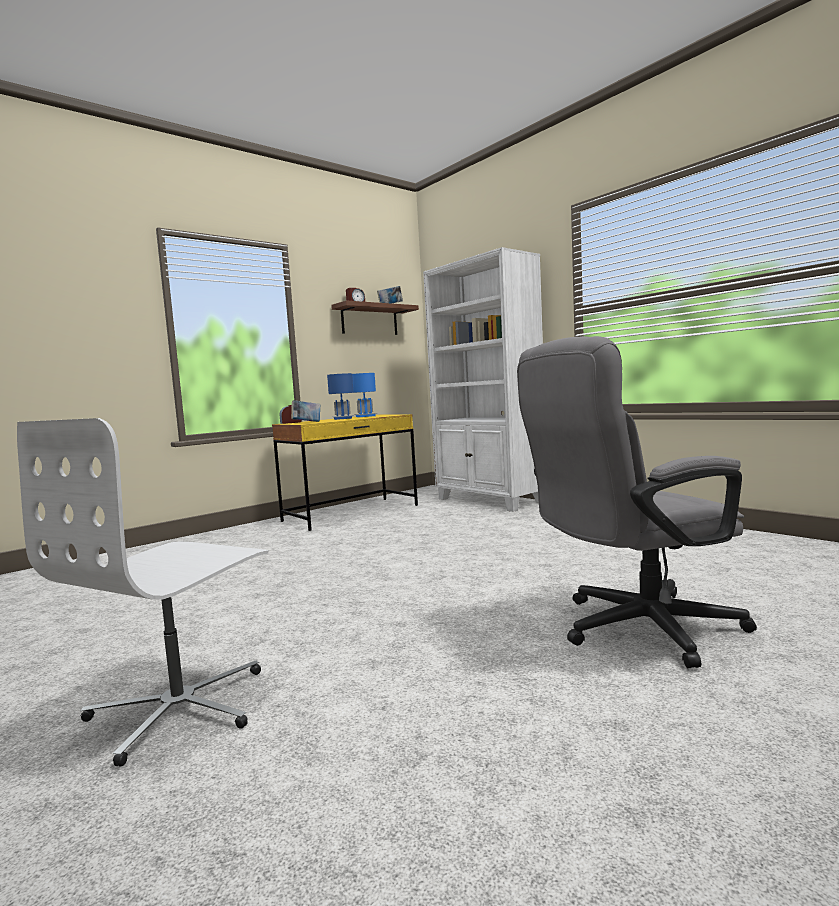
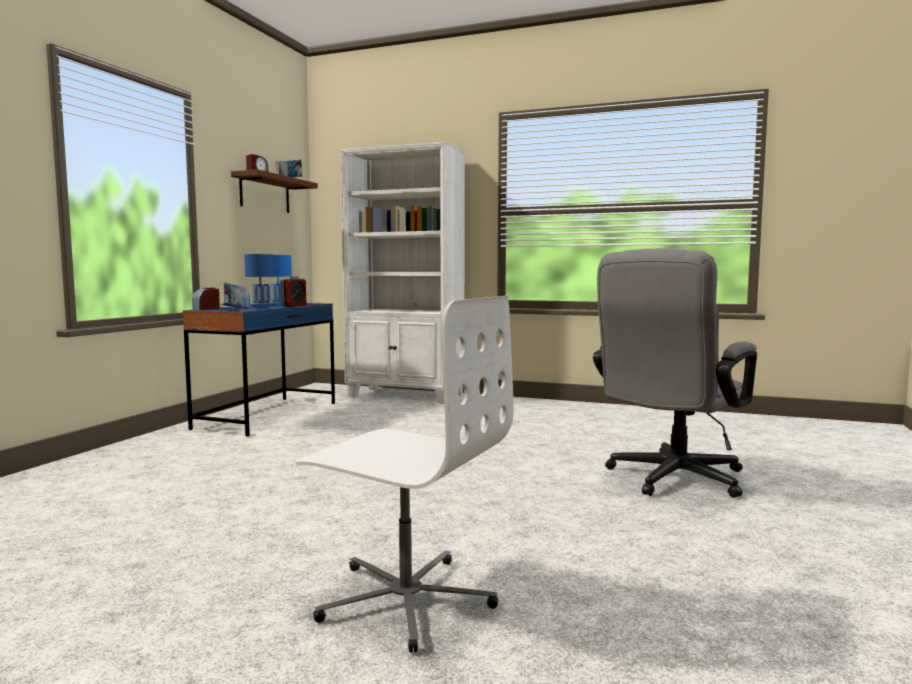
camera: 30 degrees left, 0 degrees up
white office chair [17,418,268,767] -> white office chair turned 60 degrees counterclockwise [295,296,513,653]
yellow desk [272,414,418,531] -> blue desk [183,303,335,437]
none -> alarm clock [280,276,306,307]

